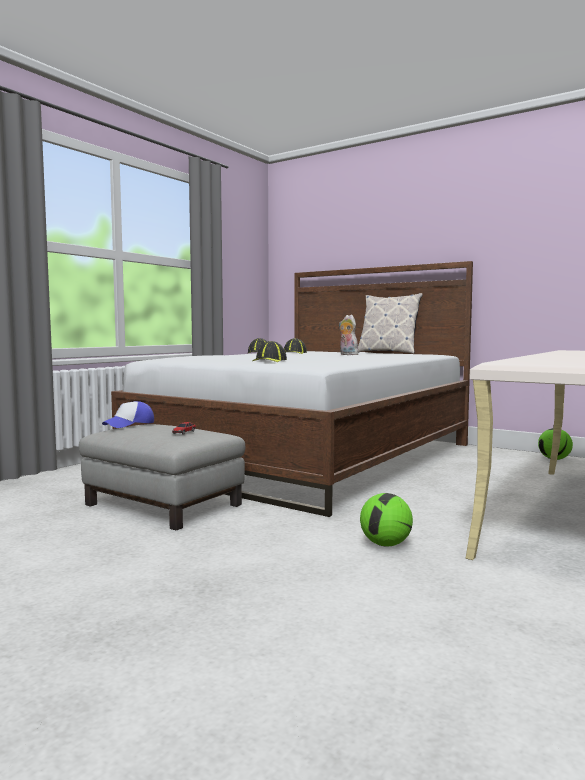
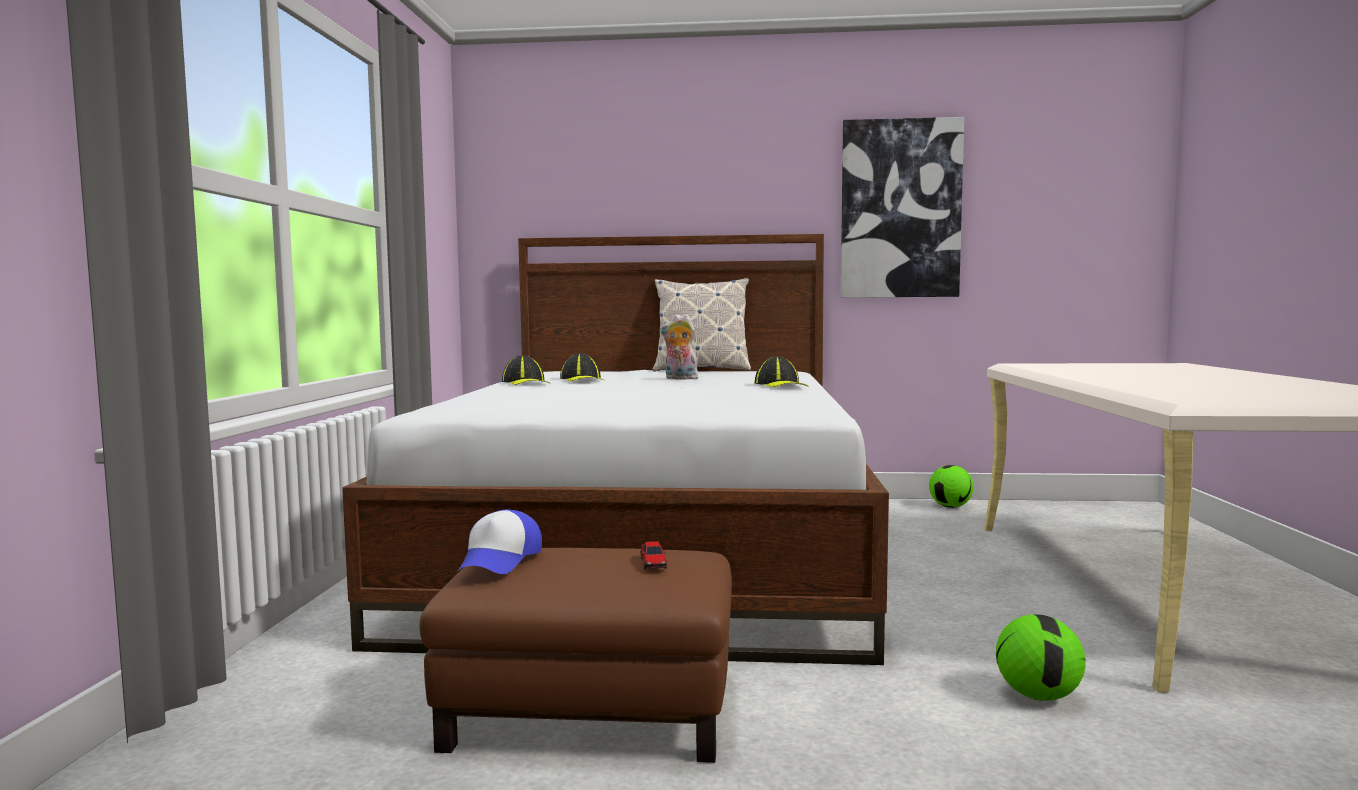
camera: 30 degrees left, 0 degrees up
grey ottoman [79,424,245,530] -> brown ottoman [419,548,732,763]
cap [252,341,287,362] -> cap moved to [755,356,809,387]
none -> picture [841,117,964,298]

